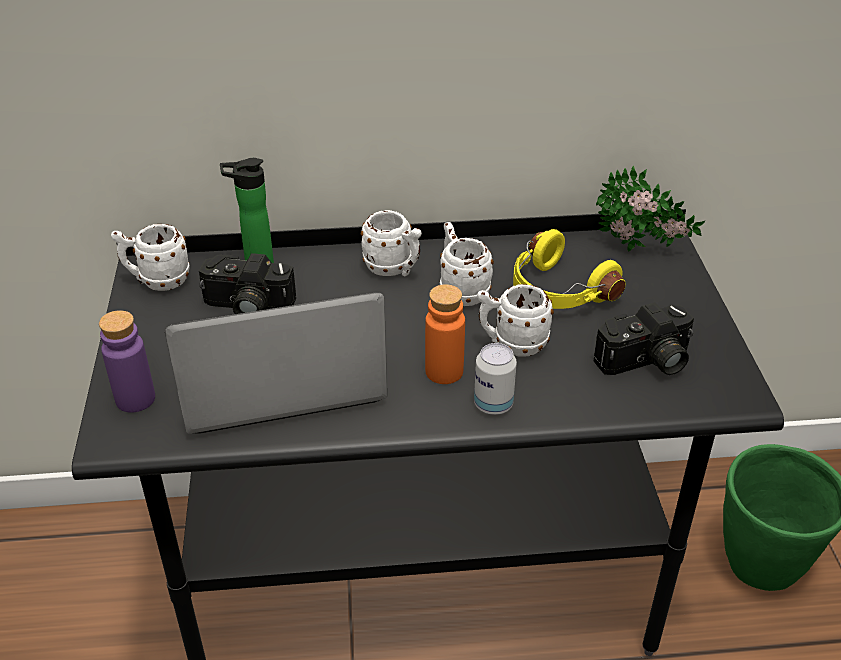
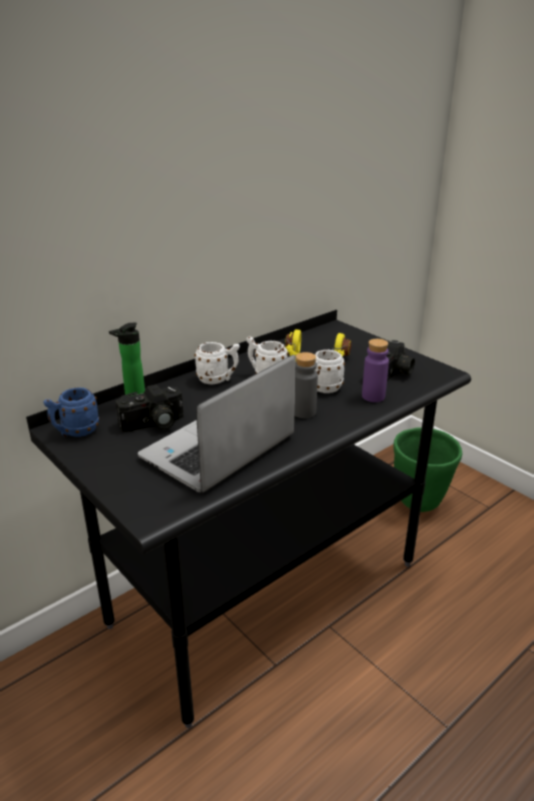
camera: 35 degrees left, 10 degrees down
purple bottle [99,310,155,413] -> purple bottle moved to [362,339,389,402]
white mug [111,224,190,291] -> blue mug [44,387,99,437]
orange bottle [425,284,465,384] -> grey bottle [295,352,318,418]
can [474,343,517,415] -> none
potted plant [596,166,705,252] -> none

